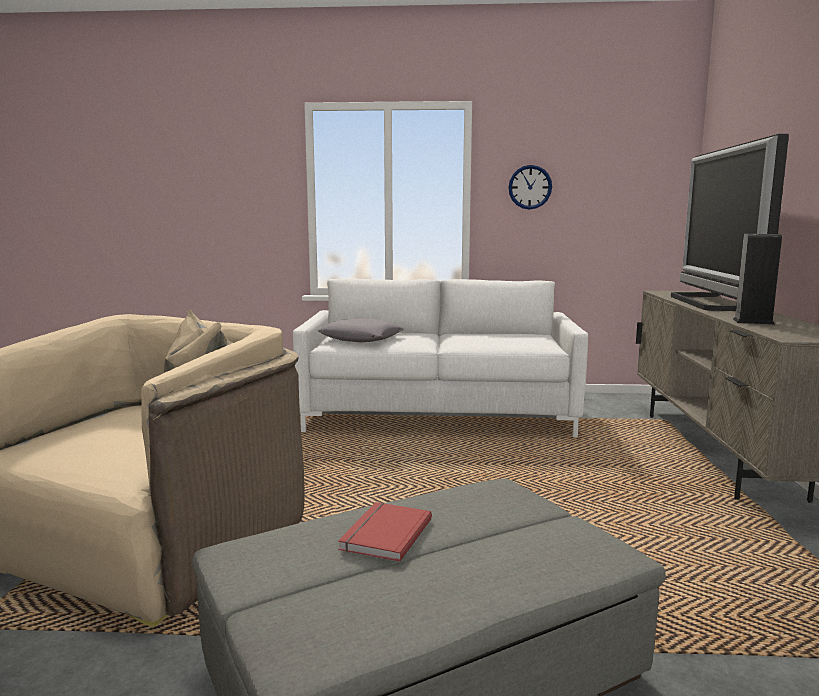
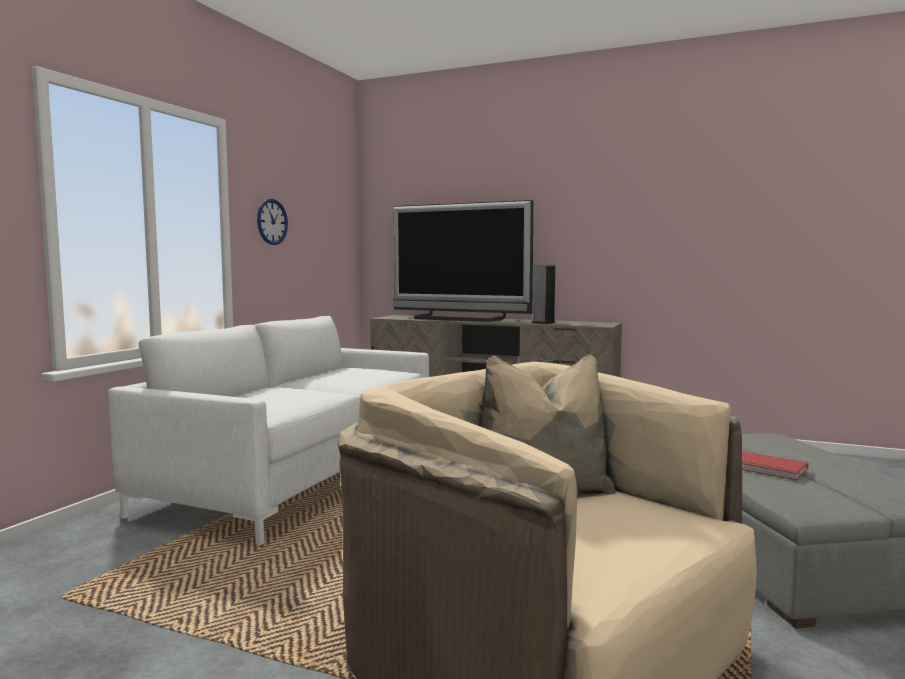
camera: 70 degrees left, 5 degrees down
grey pillow [317,318,404,343] -> none

